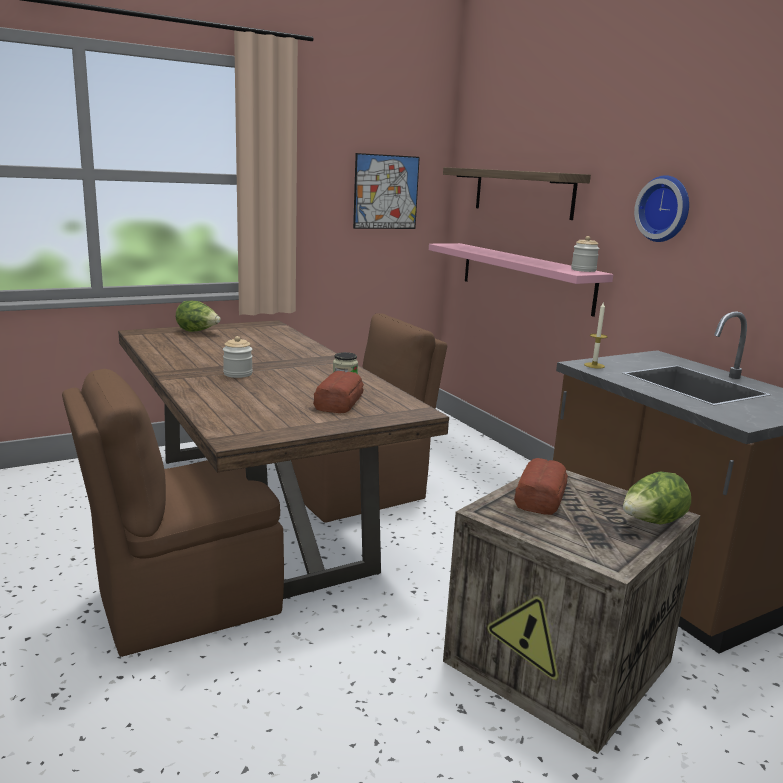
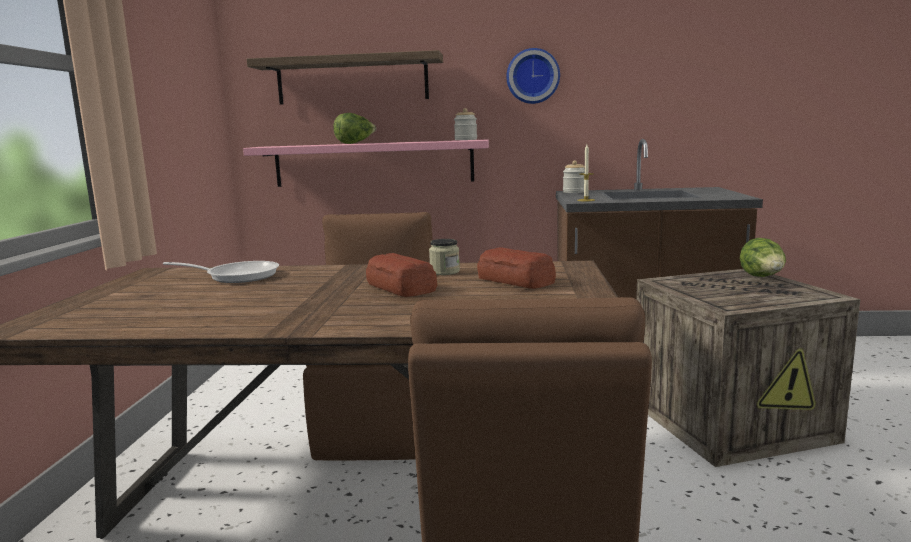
camera: 55 degrees left, 5 degrees down
lettuce [176,301,221,332] -> lettuce moved to [333,113,376,144]
jar [223,336,253,378] -> jar moved to [563,160,585,193]
picture [353,153,420,229] -> none
bread [514,458,568,515] -> bread moved to [366,253,437,297]
none -> frying pan [163,261,279,283]

